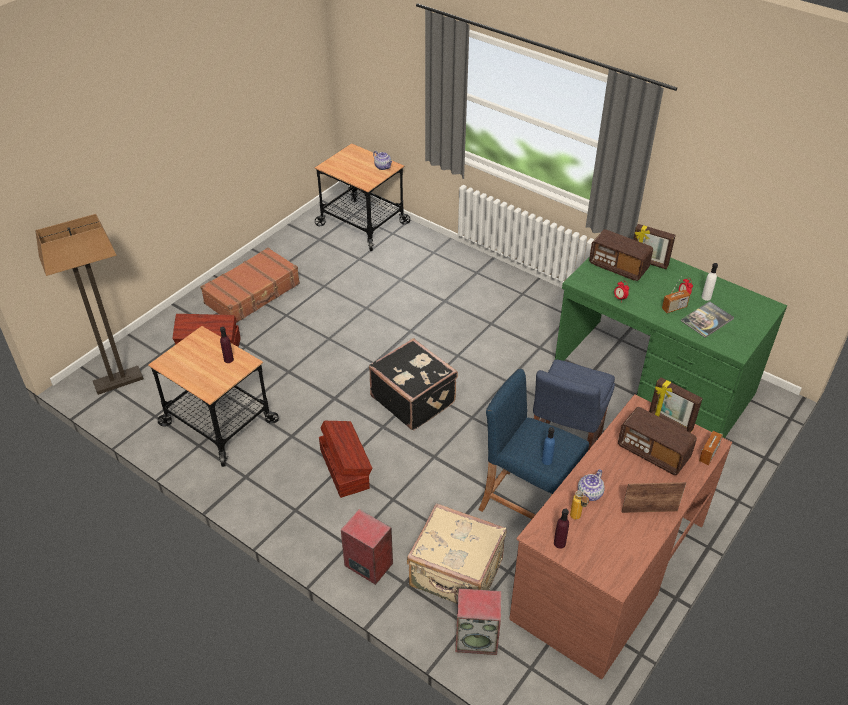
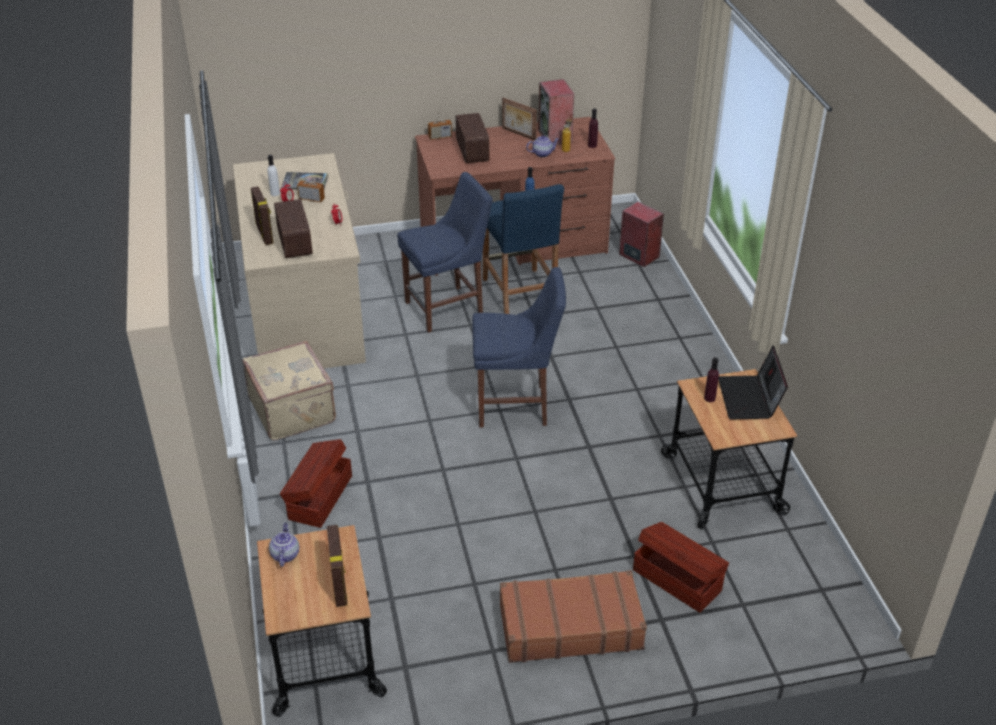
camera: 140 degrees left, 5 degrees down
floor lamp [35,214,144,395] -> none
brown storage box [319,421,373,498] -> brown storage box moved to [280,439,352,528]
speaker [341,509,393,585] -> speaker moved to [538,79,574,145]
black suitcase [369,338,458,431] -> blue chair [472,267,566,427]
beige suitcase [407,503,507,604] -> beige suitcase moved to [242,341,336,441]
green desk [555,257,787,438] -> beige desk [233,153,366,368]
picture frame [649,377,703,433] -> picture frame moved to [327,525,347,607]
none -> laptop [718,346,788,419]

